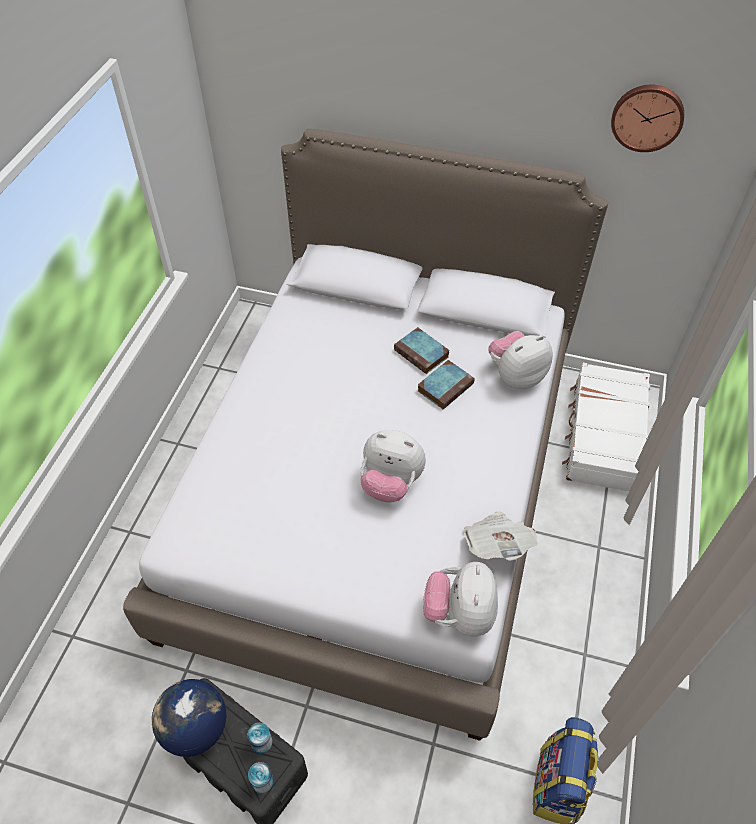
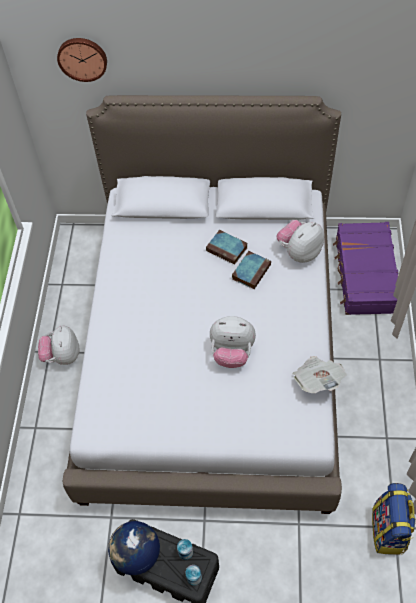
camera: 10 degrees left, 5 degrees up
plush toy [423,562,498,636] -> plush toy moved to [38,326,80,365]
white suitcase [562,363,650,491] -> purple suitcase [333,222,398,315]
wall clock [611,85,684,152] -> wall clock moved to [57,38,107,82]

